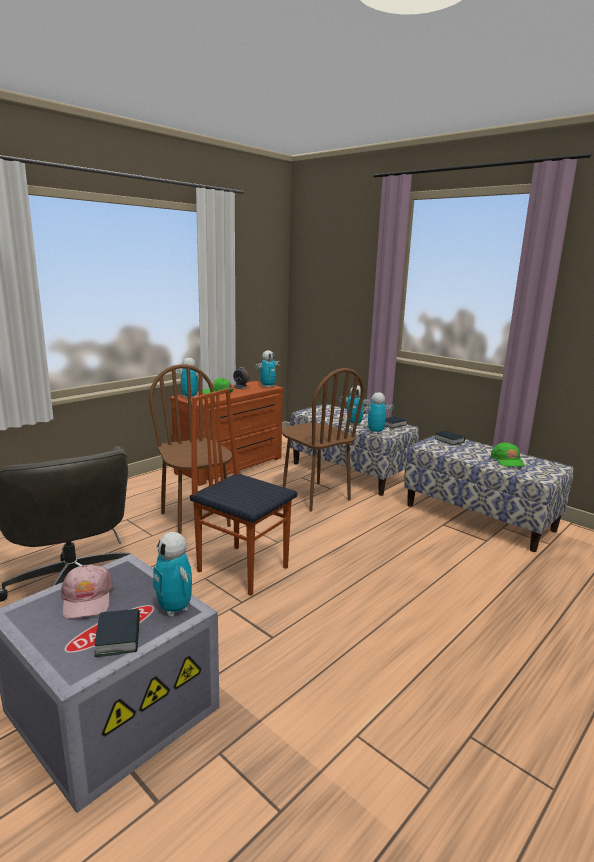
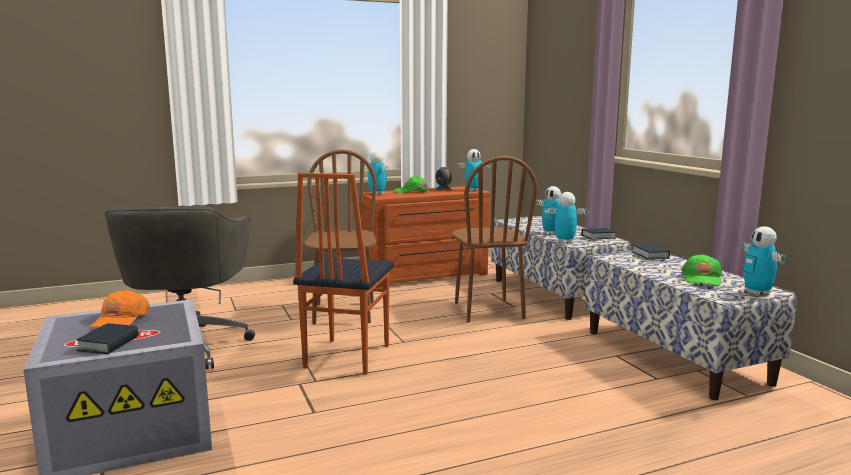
camera: 25 degrees right, 5 degrees down
pink cap [61,565,113,619] -> orange cap [90,289,150,328]
toy robot [153,532,192,617] -> toy robot moved to [741,226,786,295]
chair [190,388,297,596] -> chair turned 135 degrees counterclockwise [293,173,394,375]

